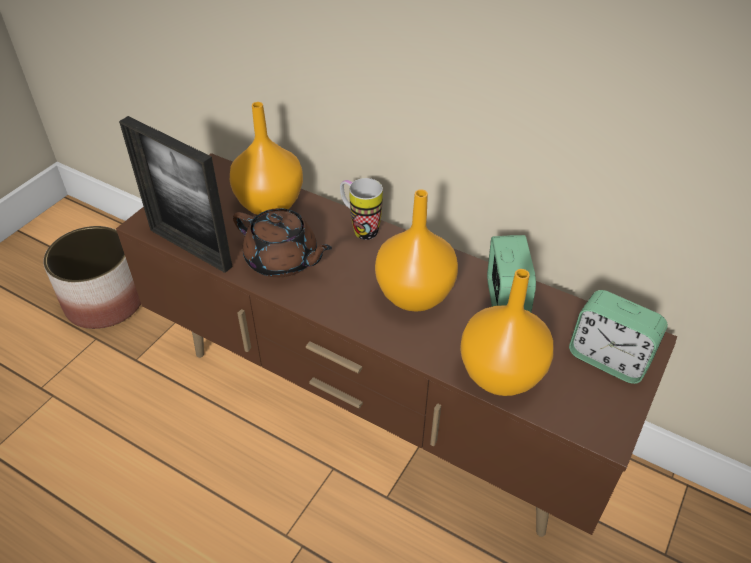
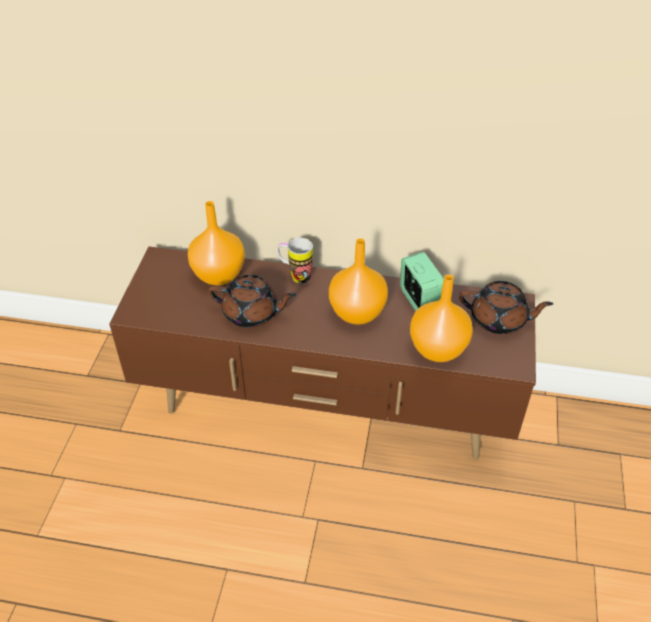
camera: 20 degrees left, 0 degrees up
planter [43,226,141,329] -> none
picture frame [119,116,233,273] -> none
alarm clock [569,290,668,384] -> brown teapot [459,281,553,334]

